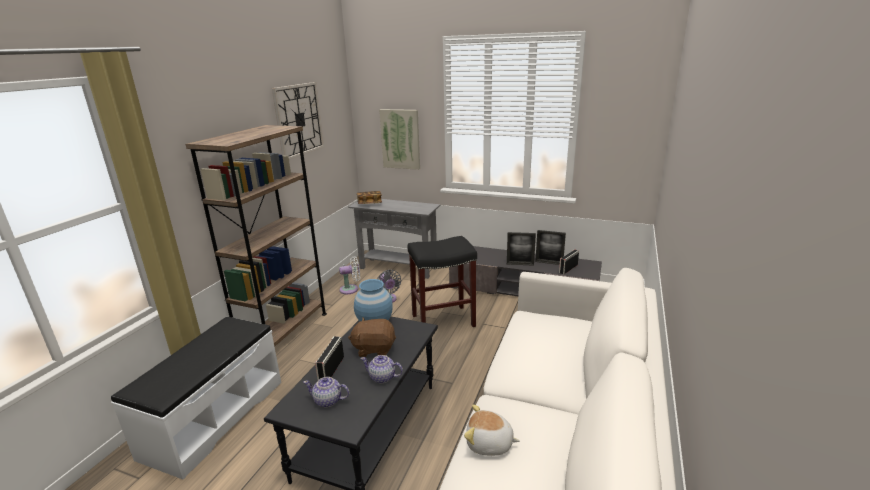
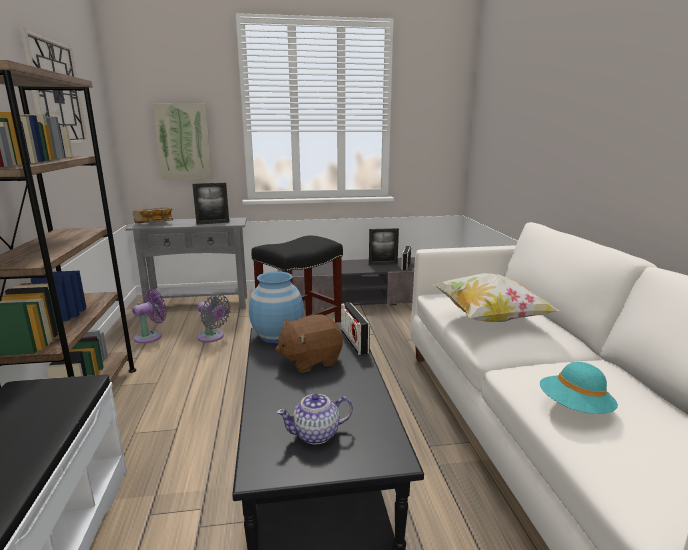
camera: 30 degrees left, 5 degrees down
radio [315,336,344,380] -> radio moved to [341,303,370,355]
white fan [339,256,360,294] -> purple fan [132,290,167,344]
teapot [360,355,403,383] -> none
plush toy [464,404,520,456] -> turquoise hat [540,362,618,414]
picture frame [507,232,536,266] -> picture frame moved to [192,183,229,225]
none -> pillow [433,273,560,322]

